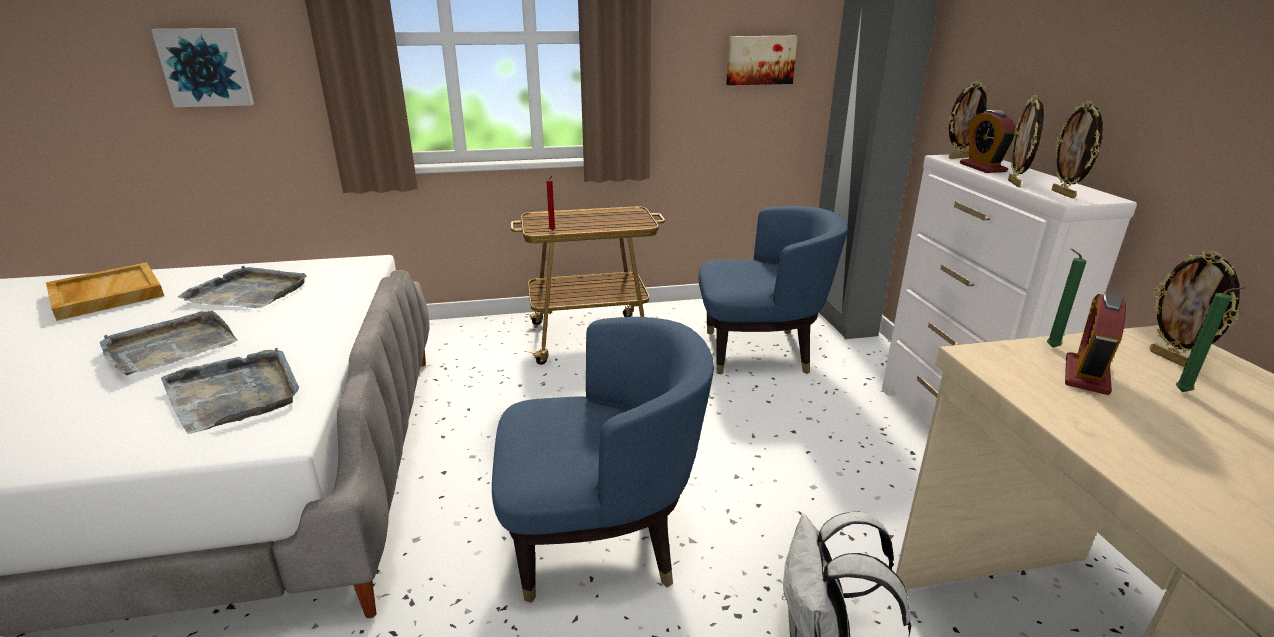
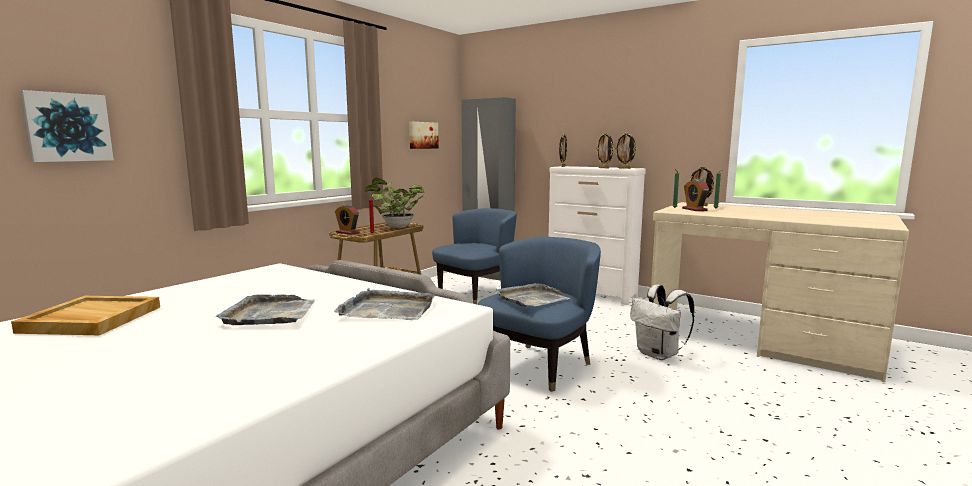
camera: 45 degrees left, 15 degrees down
grey tray [178,266,307,308] -> grey tray moved to [495,283,570,307]
alarm clock [960,110,1017,173] -> alarm clock moved to [335,204,360,235]
none -> potted plant [365,178,424,228]

